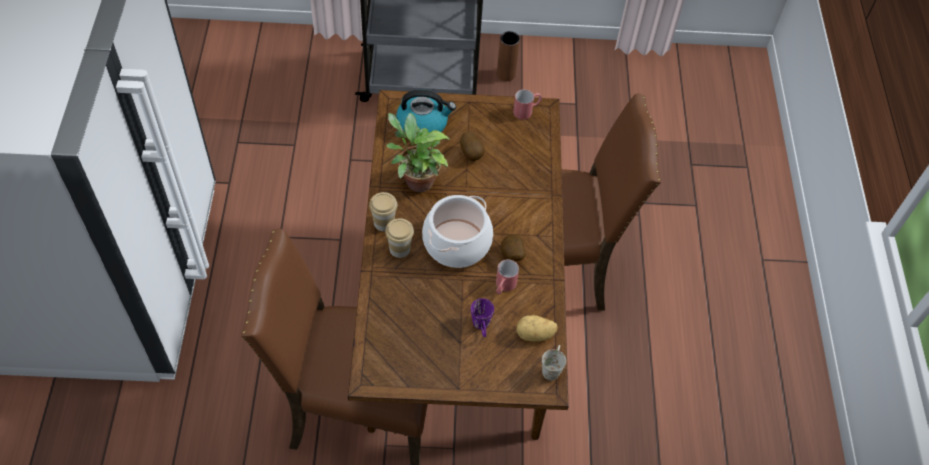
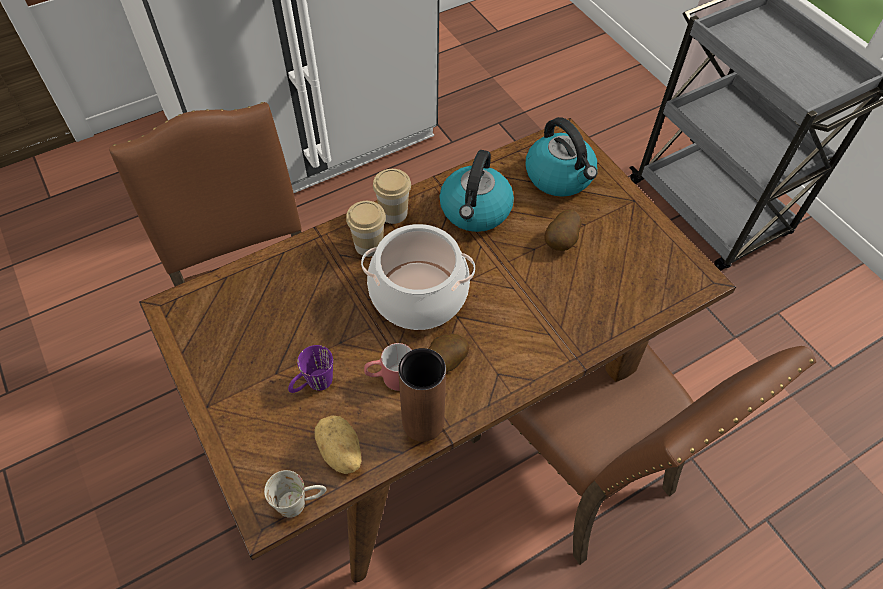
camera: 60 degrees right, 0 degrees up
potted plant [386,113,449,192] -> kettle [439,150,514,232]
brown vase [497,31,520,81] -> brown vase moved to [398,348,446,442]
red mug [513,89,542,119] -> none

